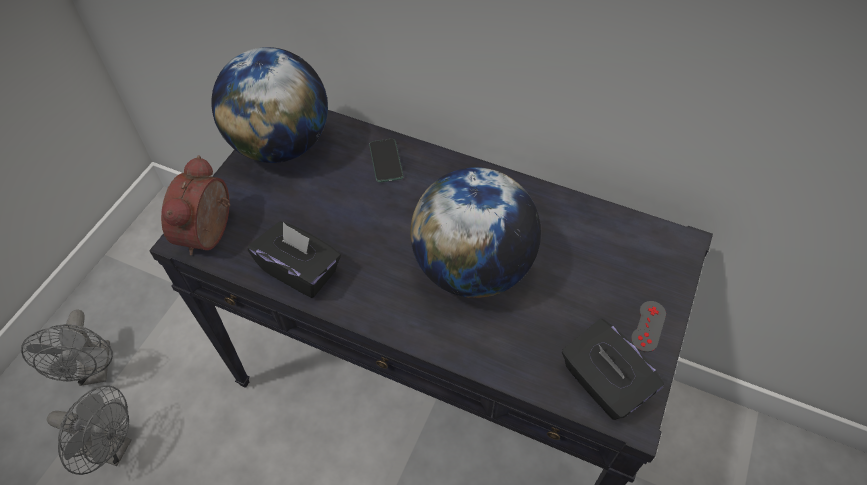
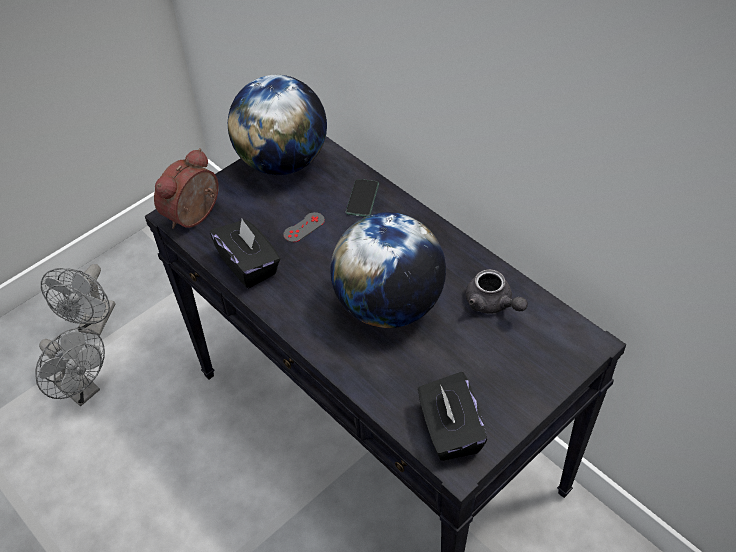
camera: 25 degrees right, 5 degrees down
grey game controller [631,301,666,352] -> grey game controller moved to [283,212,325,242]
none -> grey teapot [466,269,528,314]

